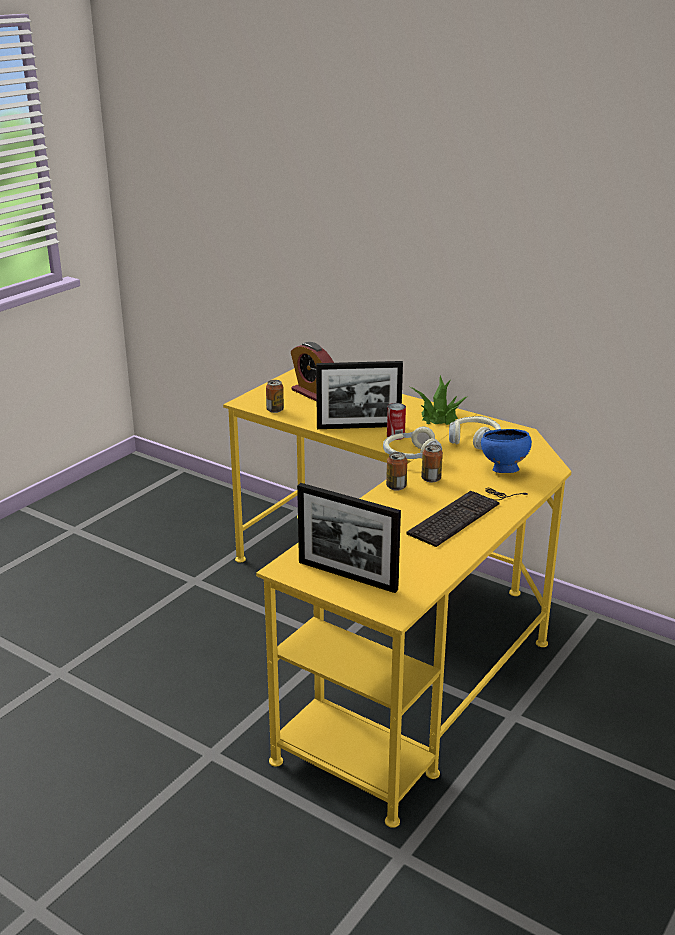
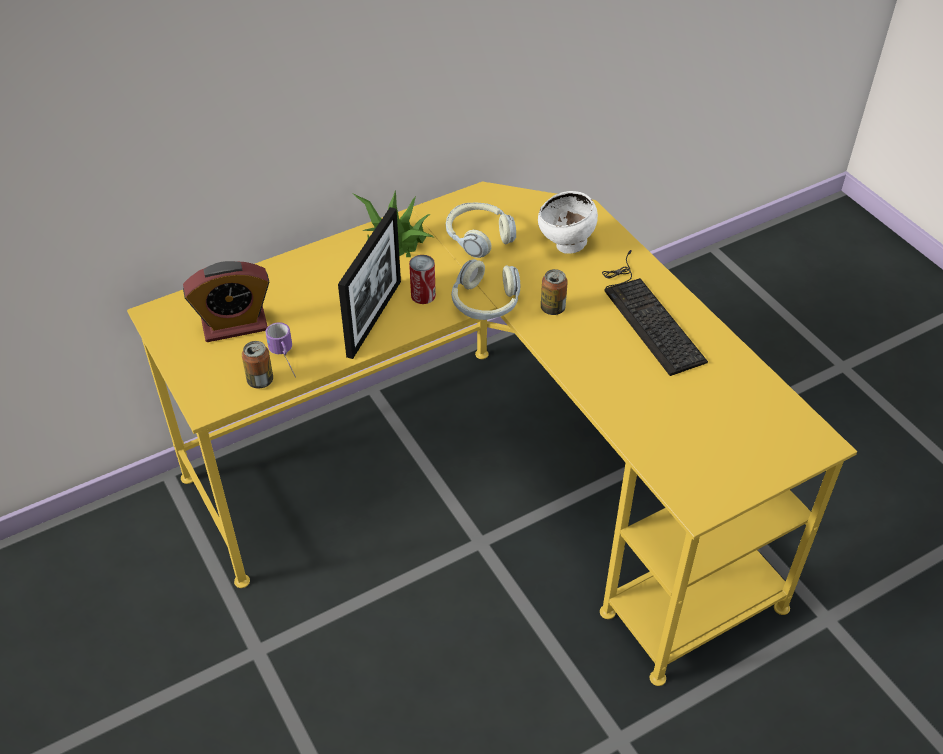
camera: 65 degrees left, 20 degrees up
picture frame [297,483,401,593] -> none
can [386,452,407,491] -> none
blue bowl [481,429,532,473] -> white bowl [538,191,598,254]
none -> mug [265,322,296,378]

